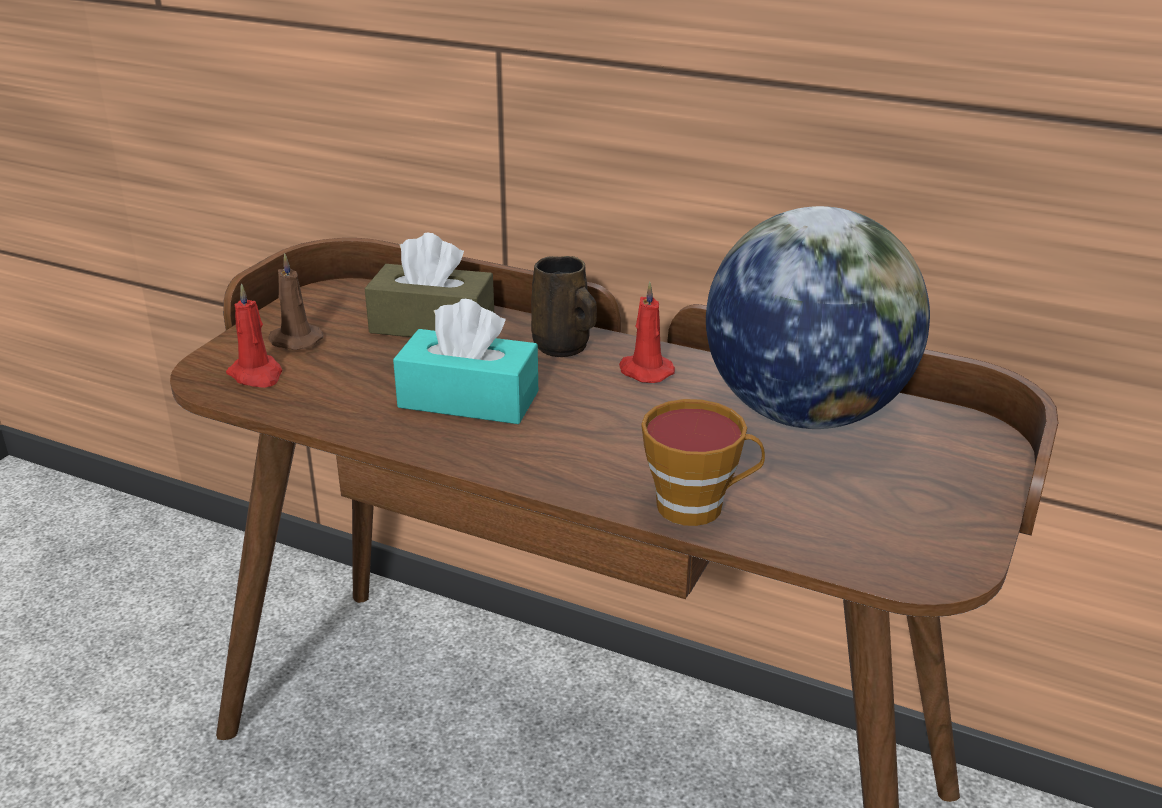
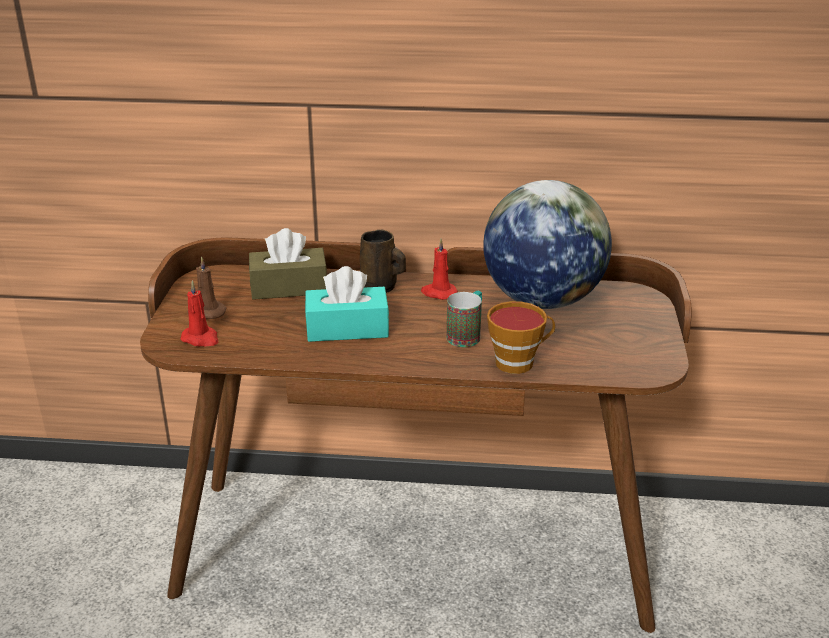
camera: 20 degrees left, 0 degrees up
none -> mug [447,291,482,347]

